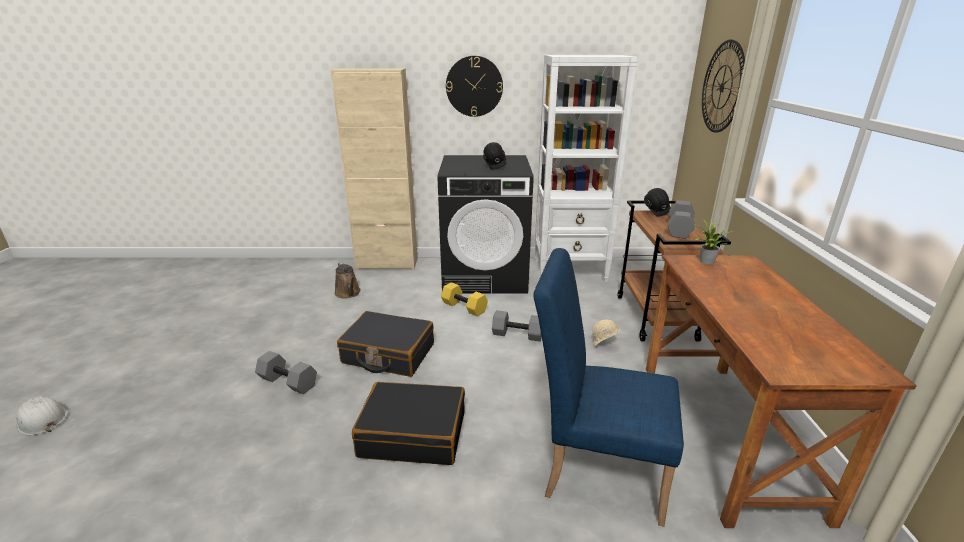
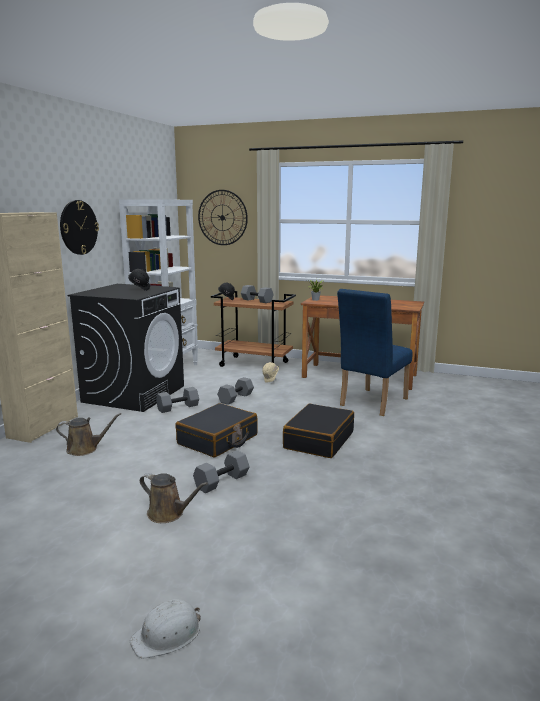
camera: 70 degrees left, 10 degrees down
yellow dumbbell [441,282,488,317] -> grey dumbbell [156,387,199,413]
none -> brown watering can [140,473,208,523]

